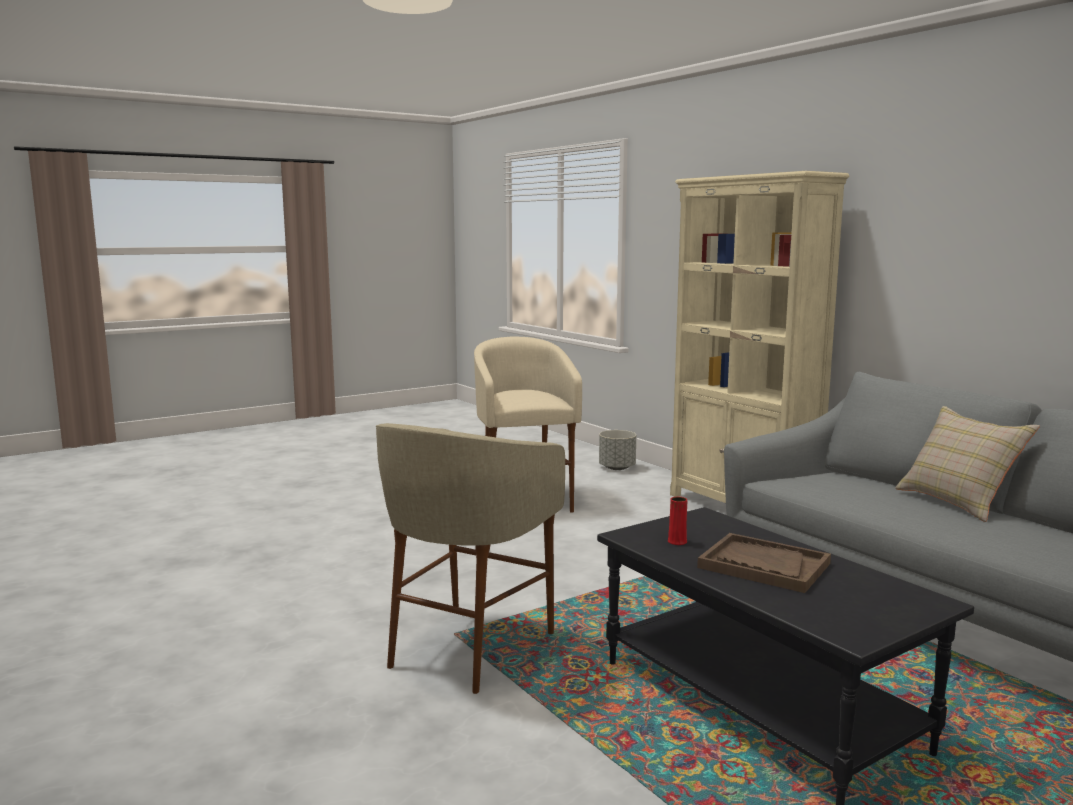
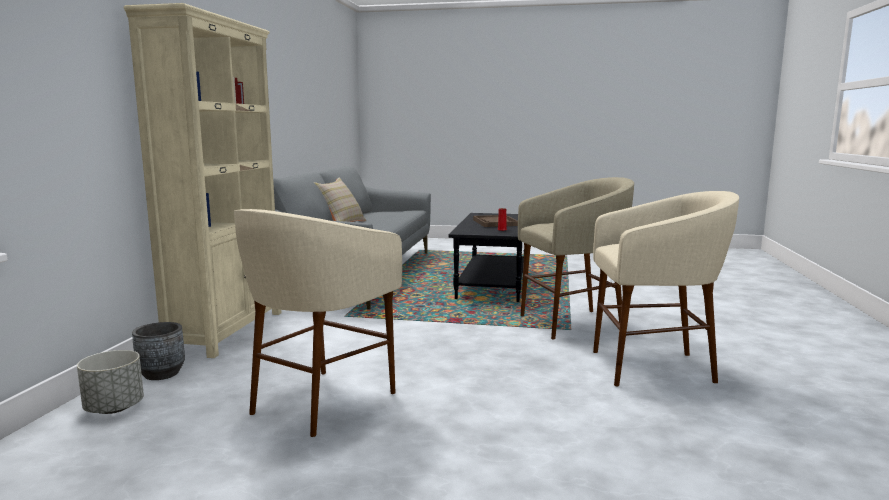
camera: 135 degrees left, 0 degrees up
none -> grey planter [132,322,185,380]
none -> beige stool [593,191,739,386]

